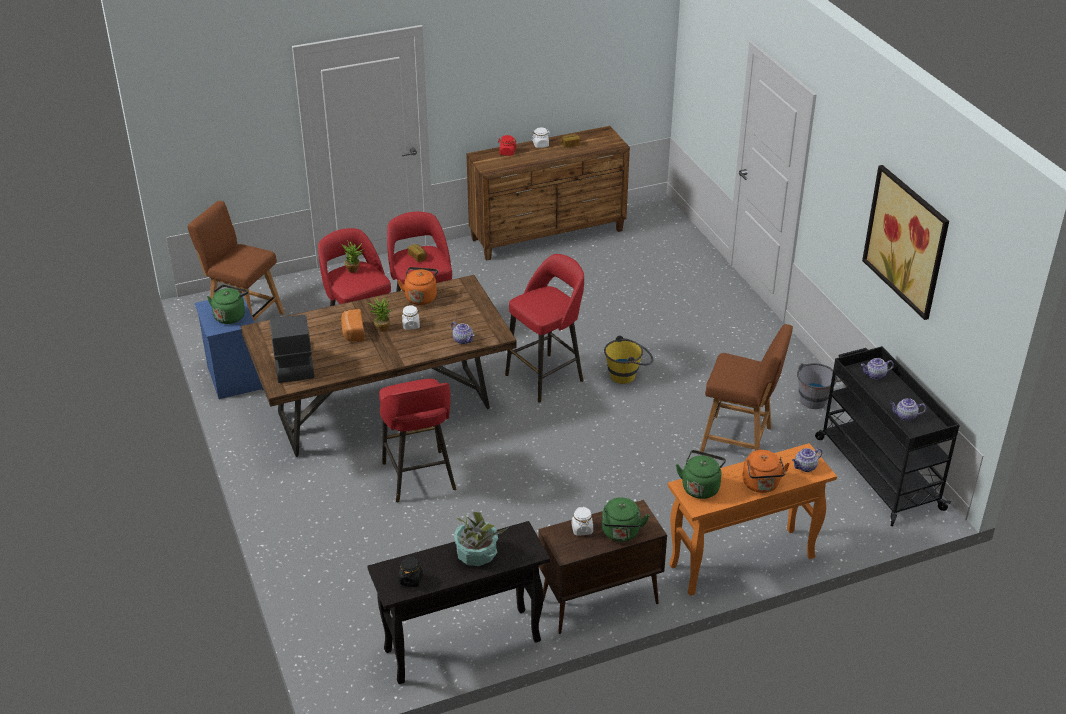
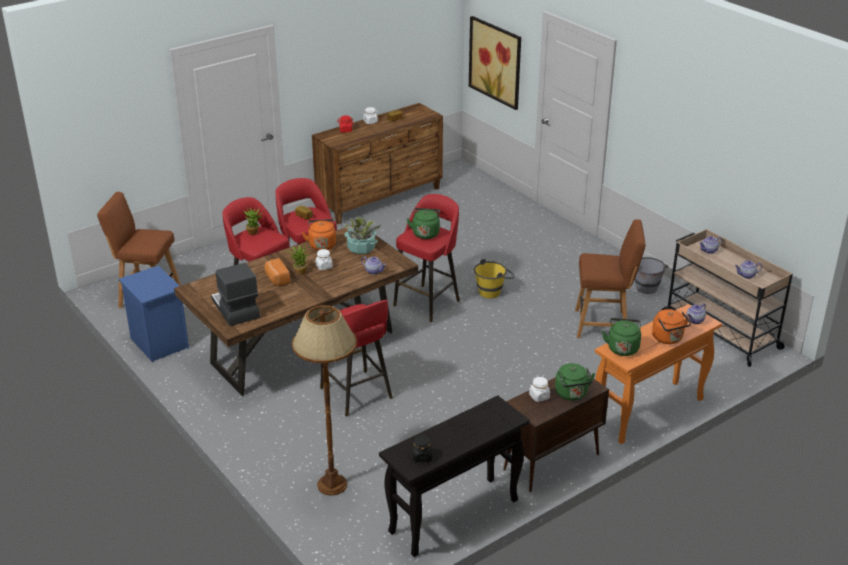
camera: 15 degrees left, 5 degrees down
green kettle [207,285,248,324] -> green kettle moved to [407,208,440,239]
potted plant [453,512,509,566] -> potted plant moved to [343,217,381,254]
black cart [815,346,960,526] -> beige cart [661,229,793,367]
picture [862,165,949,320] -> picture moved to [469,16,521,110]
none -> brown floor lamp [292,305,357,496]

